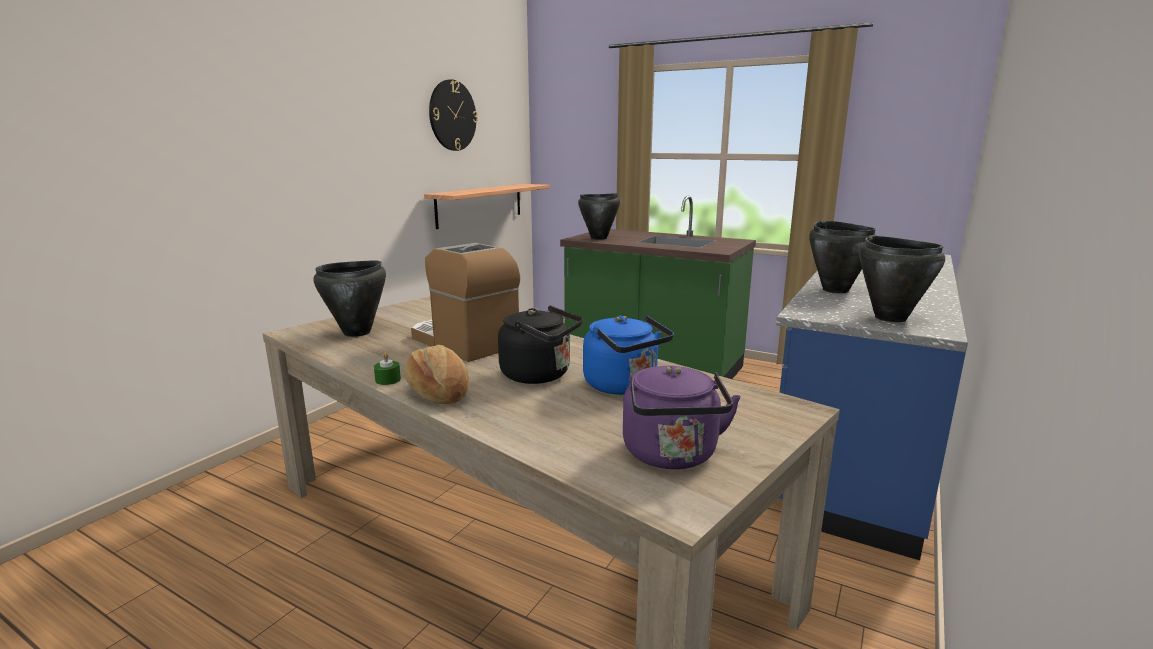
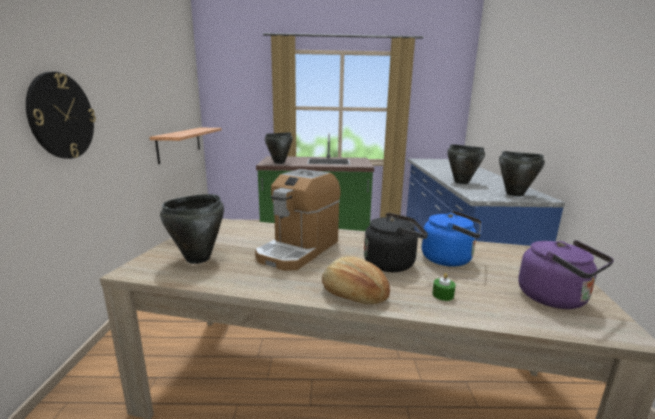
camera: 30 degrees left, 0 degrees up
green candle [374,353,401,385] -> green candle moved to [432,273,456,301]
coffee machine [411,243,520,362] -> coffee machine turned 75 degrees counterclockwise [255,169,340,271]
wall clock [429,79,478,151] -> wall clock moved to [26,72,96,159]

